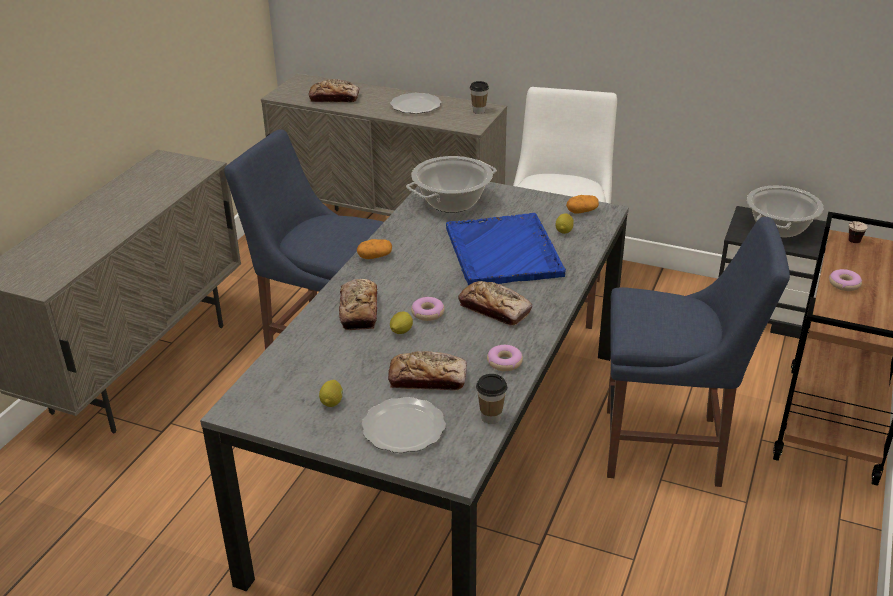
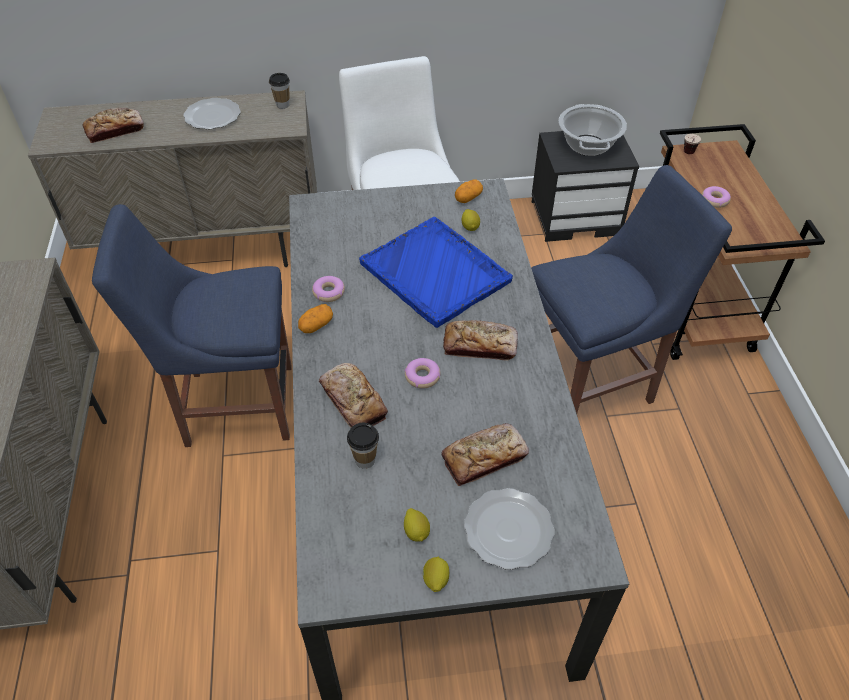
camera: 30 degrees left, 15 degrees up
lemon [390,312,413,334] -> lemon moved to [423,557,449,592]
cooking pot [406,156,497,213] -> none
cup [476,374,507,424] -> cup moved to [347,423,379,469]
donut [487,345,523,371] -> donut moved to [312,276,345,302]

